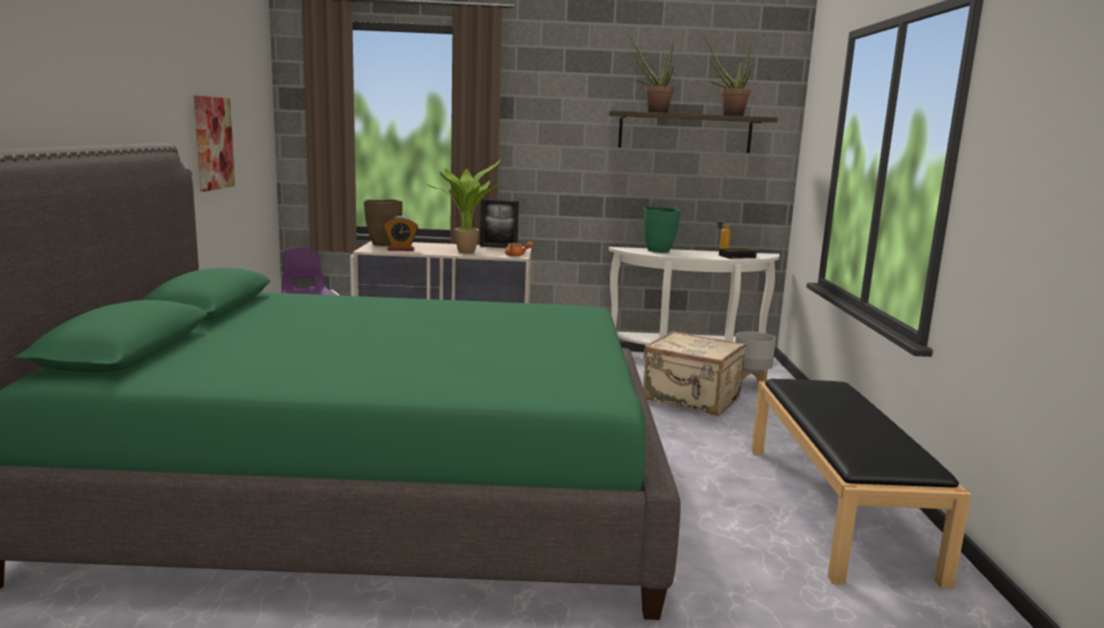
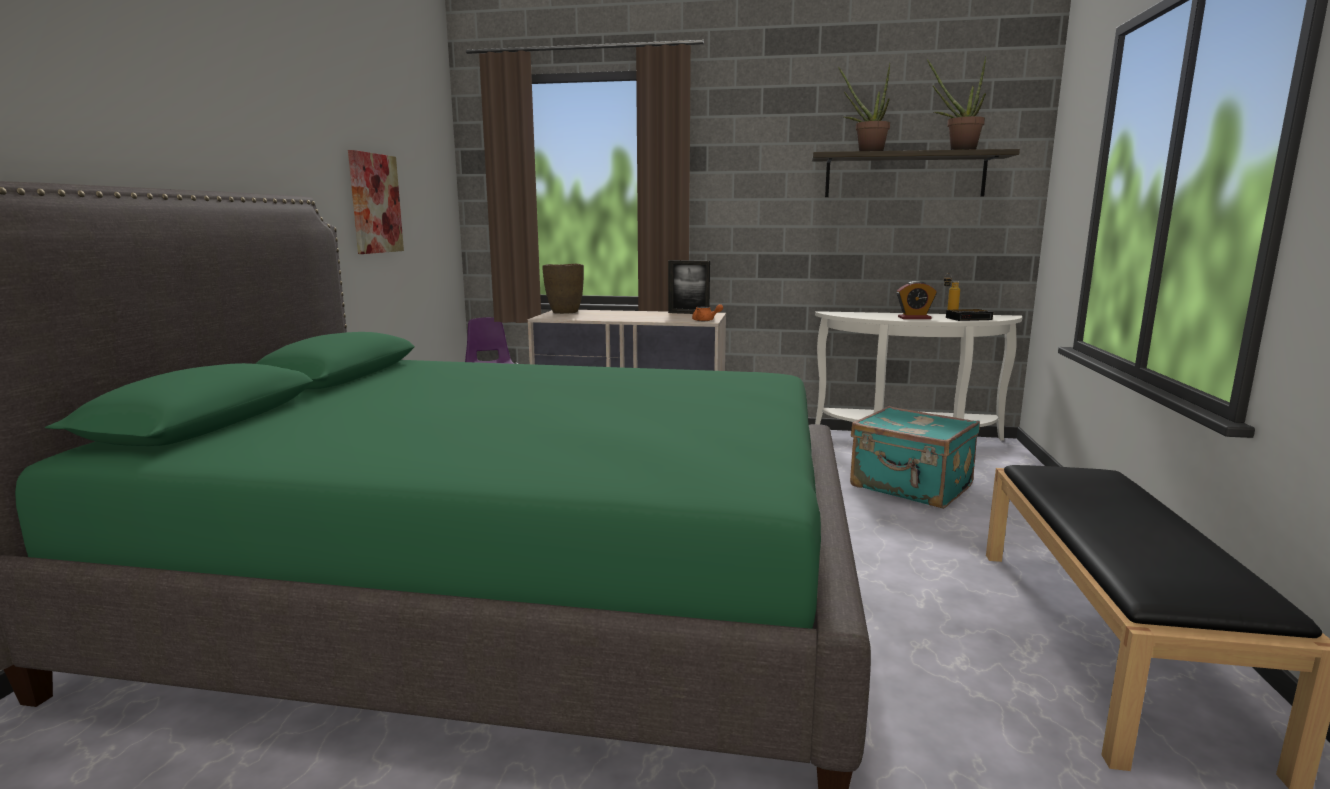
camera: 10 degrees right, 0 degrees up
alarm clock [383,216,418,251] -> alarm clock moved to [897,281,937,319]
potted plant [427,159,501,253] -> none
beige suitcase [643,331,746,416] -> turquoise suitcase [850,406,980,509]
green vase [644,206,681,253] -> none
grey planter [735,331,776,382] -> none

